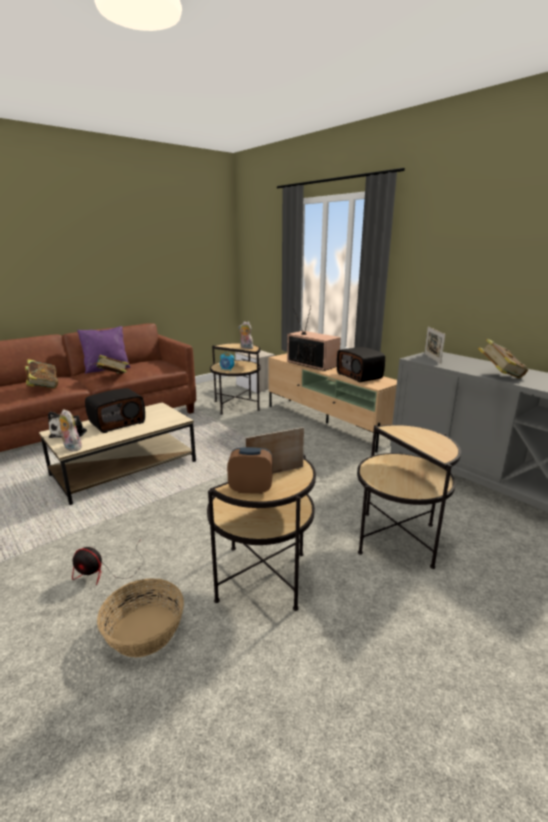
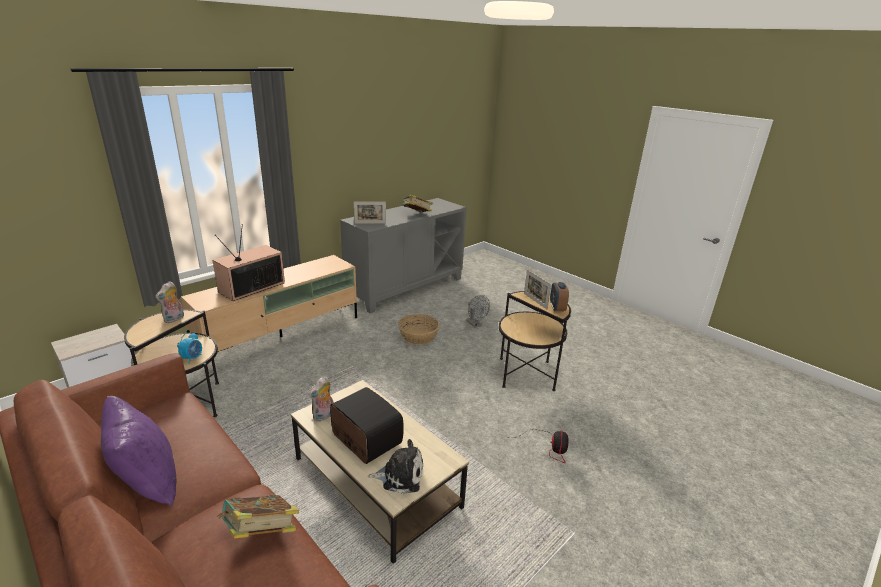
camera: 95 degrees left, 5 degrees up
plush toy [58,409,82,451] -> plush toy moved to [308,376,334,422]
book [94,355,129,374] -> none
basket [97,578,184,658] -> basket moved to [398,314,439,345]
radio [337,347,385,383] -> none
side table [357,425,461,569] -> grey fan [466,295,490,328]

